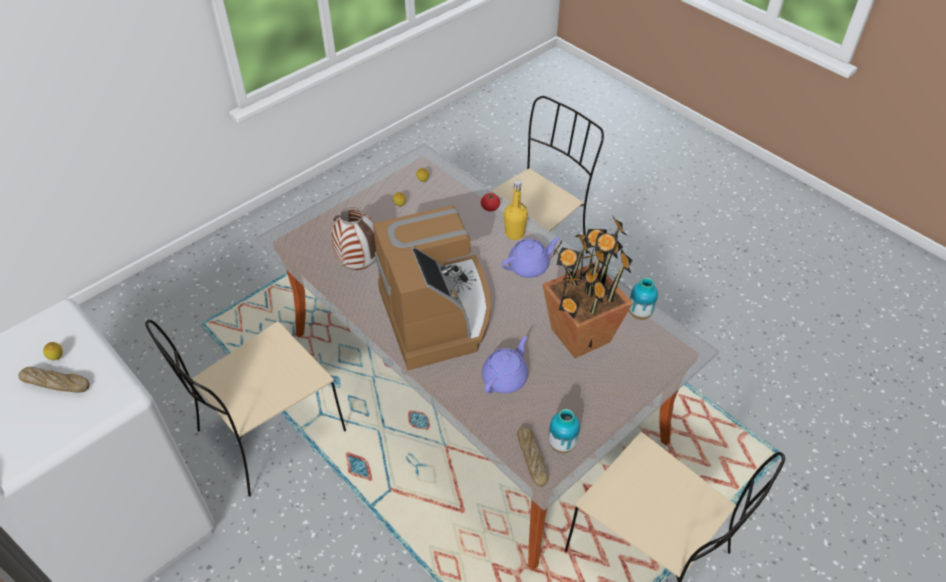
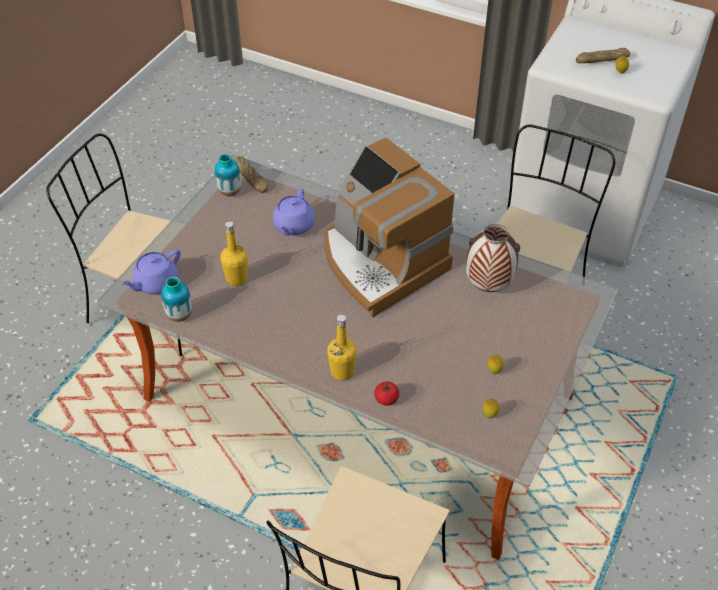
camera: 160 degrees right, 0 degrees up
purple teapot [502,237,560,278] -> purple teapot moved to [121,249,181,294]
potted plant [542,215,633,358] -> yellow bottle [220,221,248,286]

